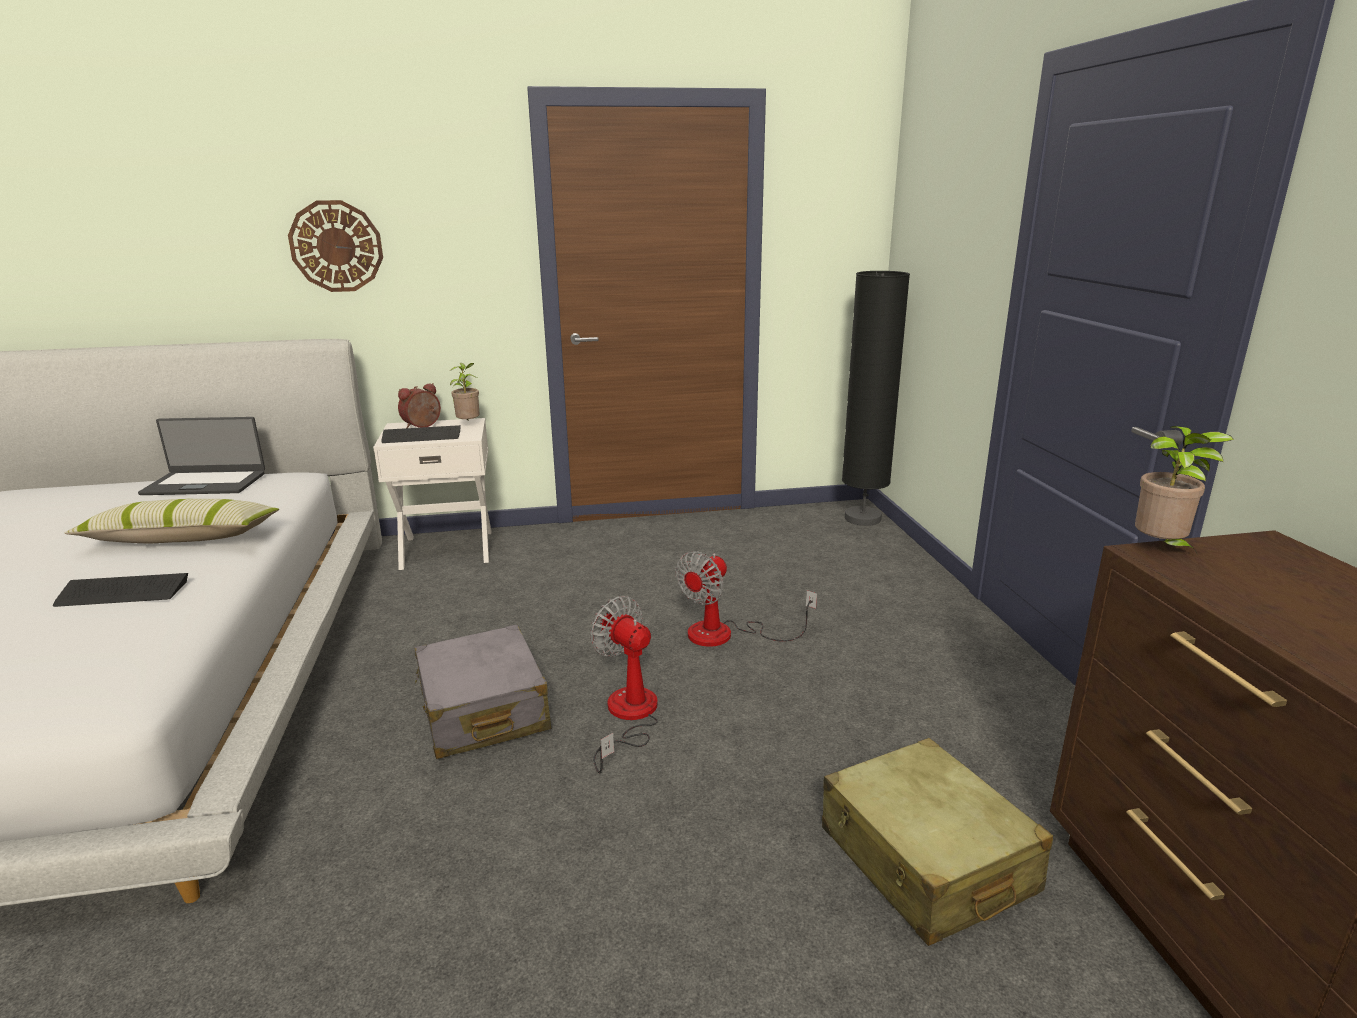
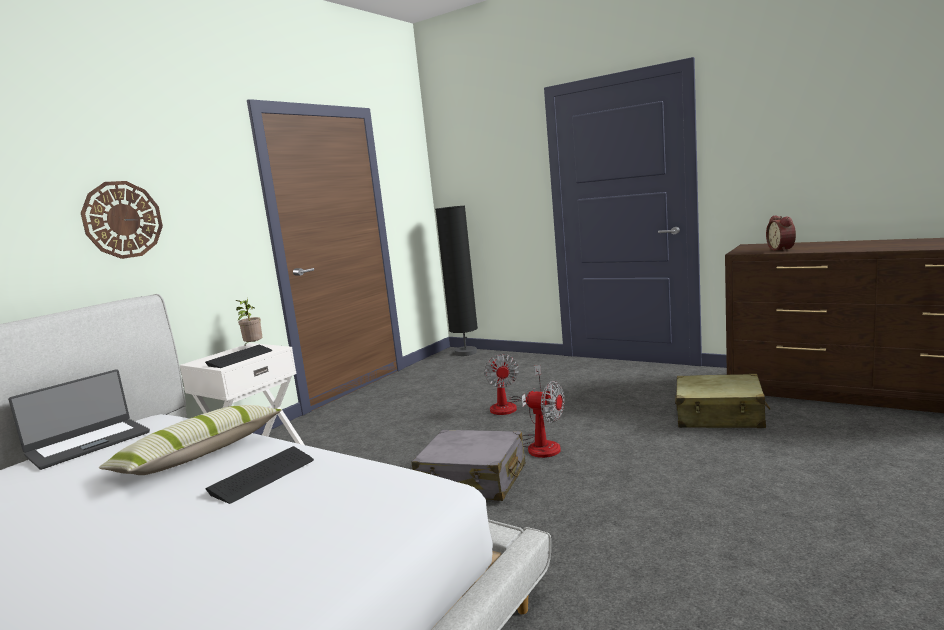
camera: 45 degrees left, 10 degrees down
alarm clock [398,383,441,428] -> alarm clock moved to [766,216,796,251]
fan [590,596,658,774] -> fan turned 150 degrees counterclockwise [522,381,564,458]
potted plant [1135,426,1234,553] -> none

